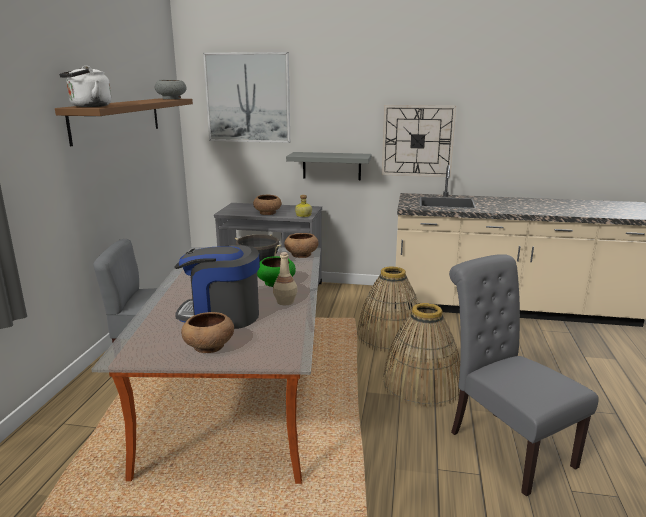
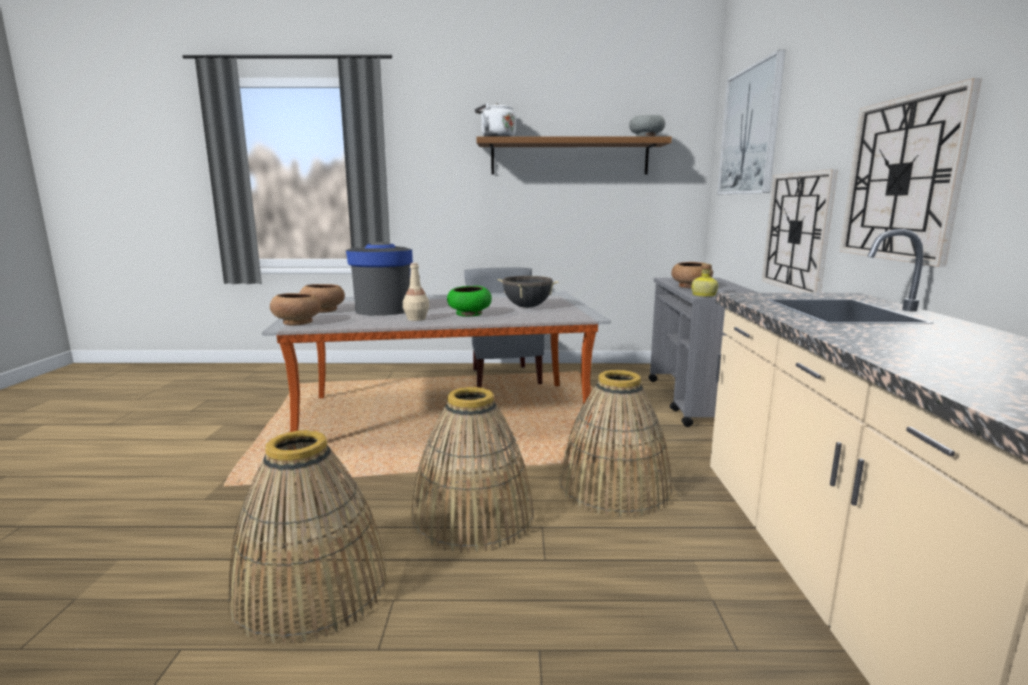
camera: 80 degrees right, 5 degrees down
brown bowl [284,233,319,258] -> brown bowl moved to [270,293,321,325]
grey shelf [286,152,371,180] -> wall clock [762,169,838,293]
grey chair [449,254,599,497] -> basket [228,430,387,644]

